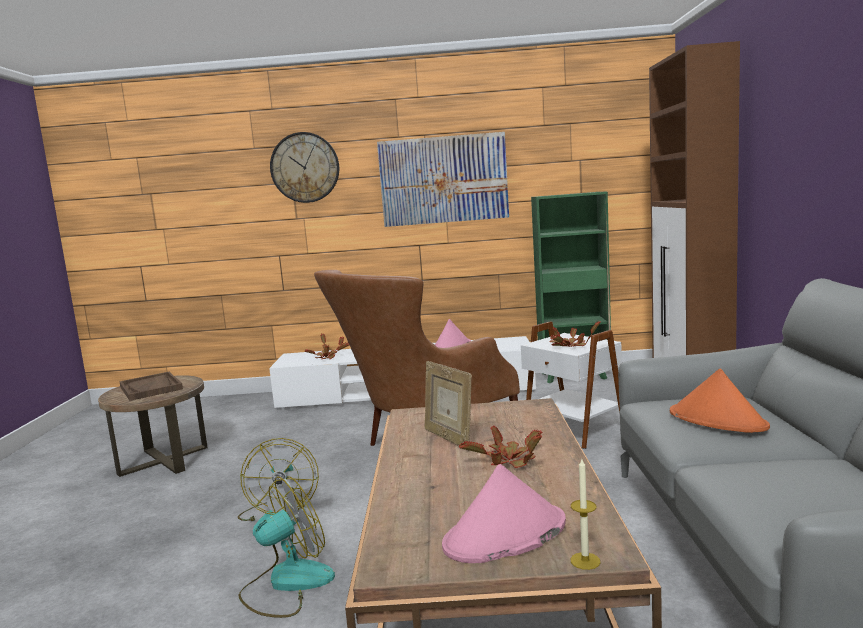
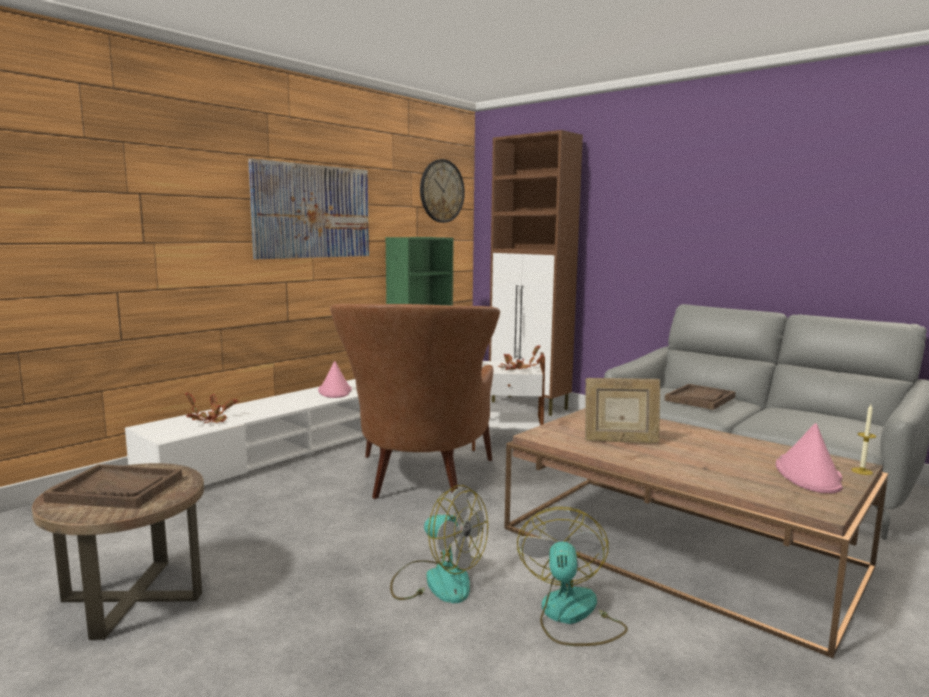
camera: 50 degrees left, 0 degrees up
wall clock [270,132,339,203] -> wall clock moved to [420,159,465,223]
potted plant [459,425,543,468] -> none
orange hat [670,368,770,433] -> brown tray [665,384,736,410]

